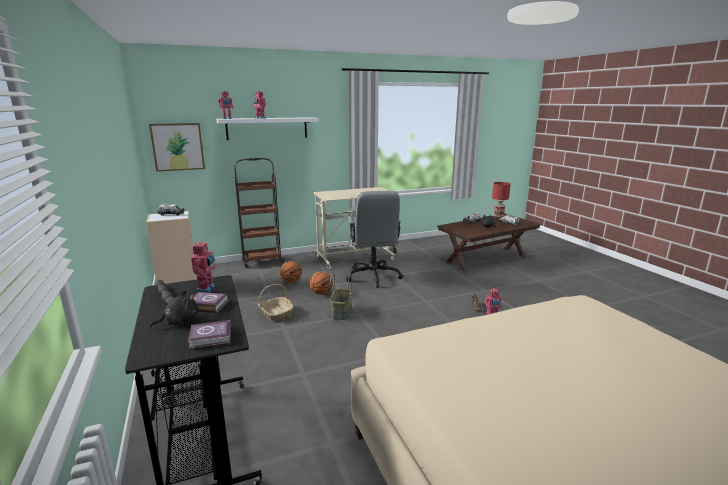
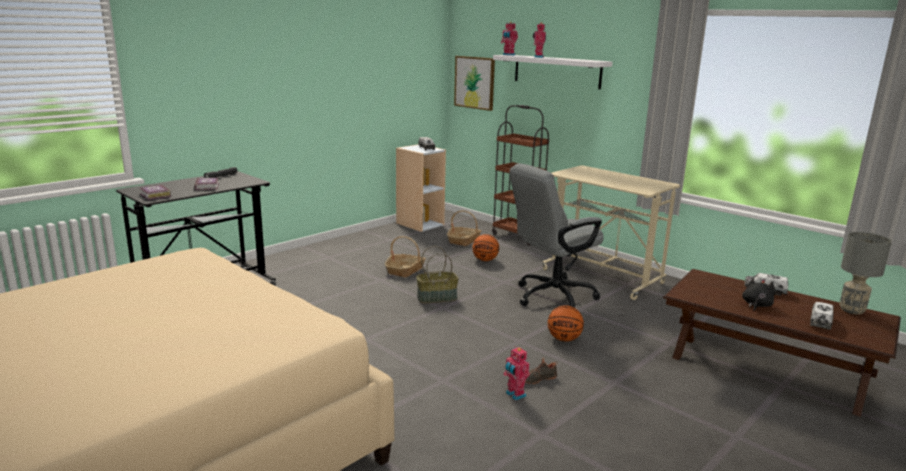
camera: 65 degrees right, 0 degrees up
black plush toy [150,290,198,327] -> none
toy robot [191,240,216,292] -> none
basketball [310,272,333,295] -> basketball moved to [548,305,584,341]
red table lamp [492,182,511,218] -> grey table lamp [839,232,892,314]
none -> basket [447,211,482,246]

